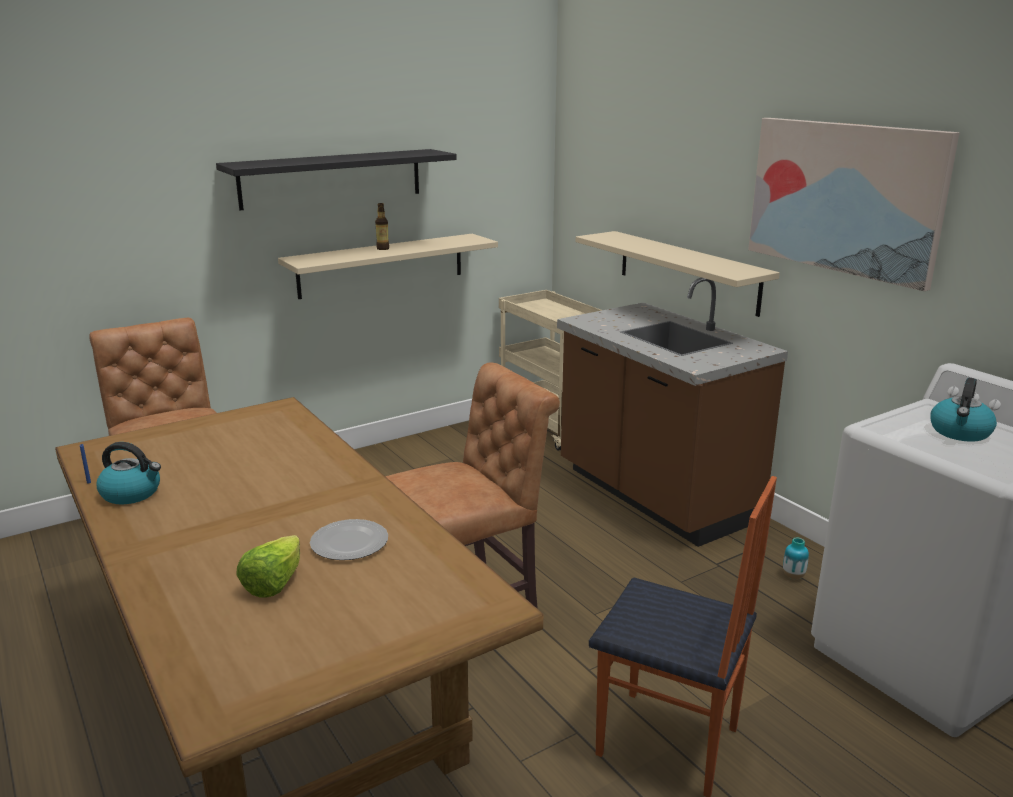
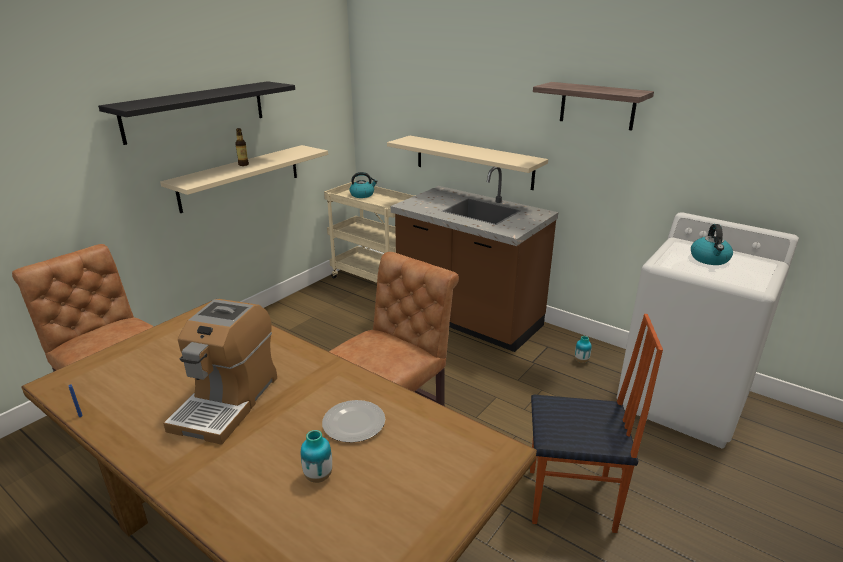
camera: 20 degrees left, 5 degrees up
kettle [97,442,161,504] -> kettle moved to [349,172,378,198]
lettuce [236,535,300,598] -> vase [301,430,332,483]
picture [748,118,959,291] -> shelf [533,82,654,130]
none -> coffee machine [163,299,277,445]

